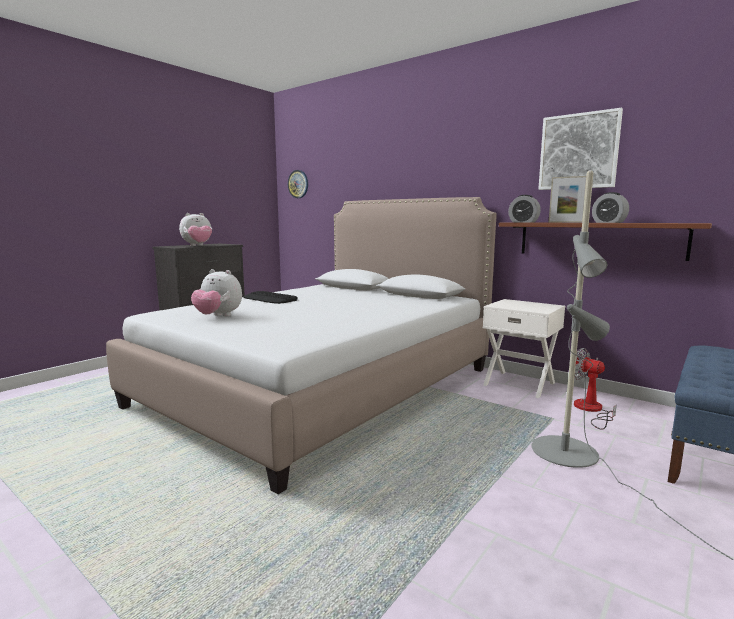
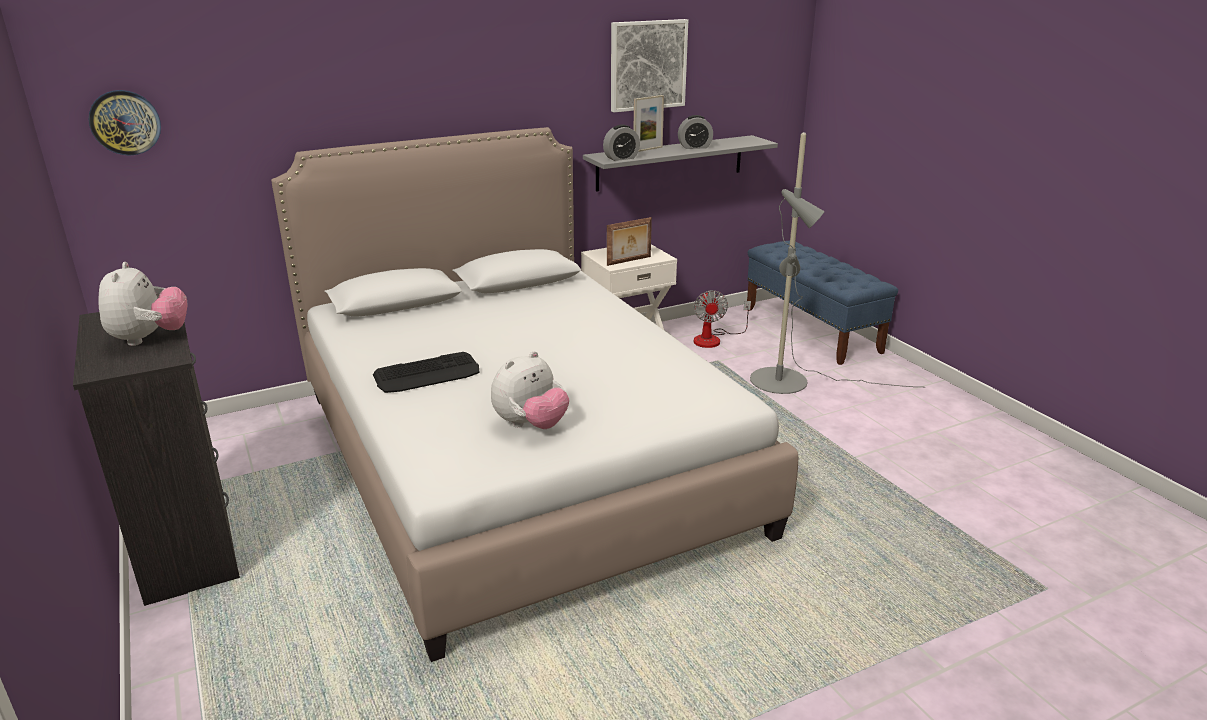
camera: 65 degrees left, 15 degrees up
brown shelf [499,222,712,261] -> grey shelf [583,135,778,192]
fan [574,348,617,430] -> fan turned 75 degrees counterclockwise [694,290,751,348]
none -> picture frame [607,217,652,266]

